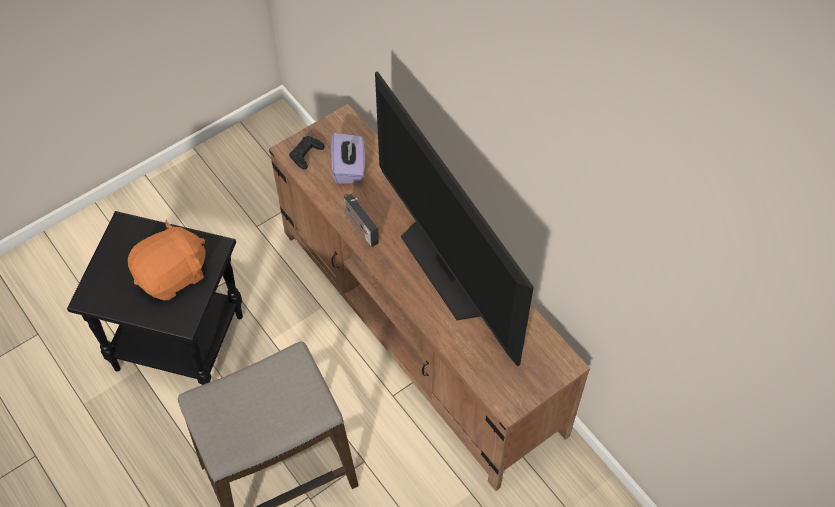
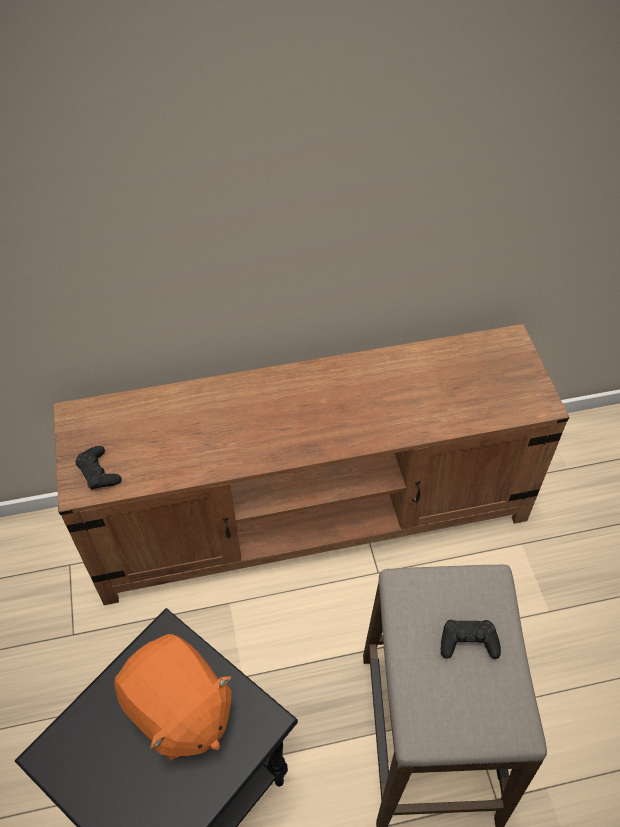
camera: 65 degrees left, 5 degrees down
orange plush toy [128,220,206,301] -> orange plush toy turned 150 degrees clockwise [114,634,232,761]
purple tissue box [331,133,365,184] -> none
radio [344,194,379,247] -> none
television [375,71,534,367] -> none
none -> black game controller [441,619,501,659]

